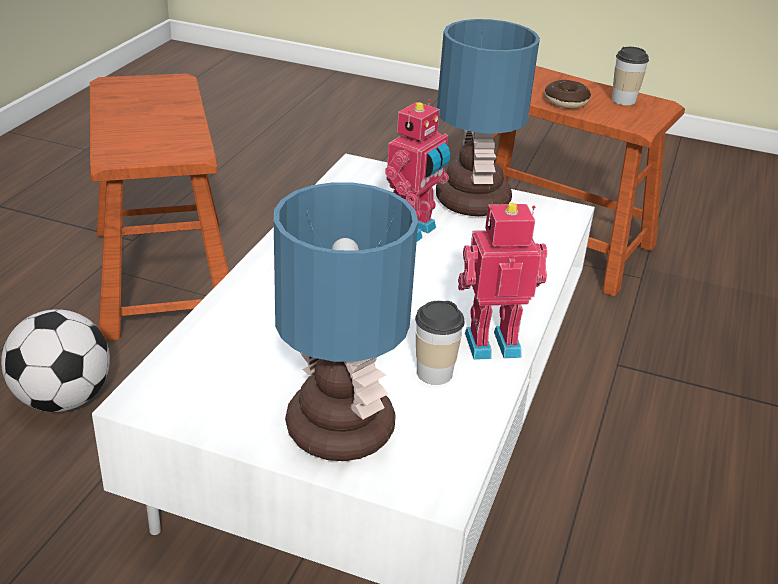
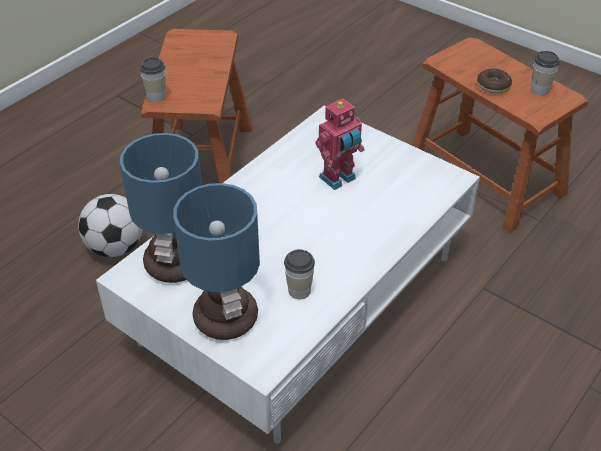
camera: 20 degrees right, 10 degrees up
table lamp [436,19,540,216] -> table lamp moved to [120,133,202,283]
toy robot [458,203,547,360] -> none
none -> cup [140,57,166,102]

